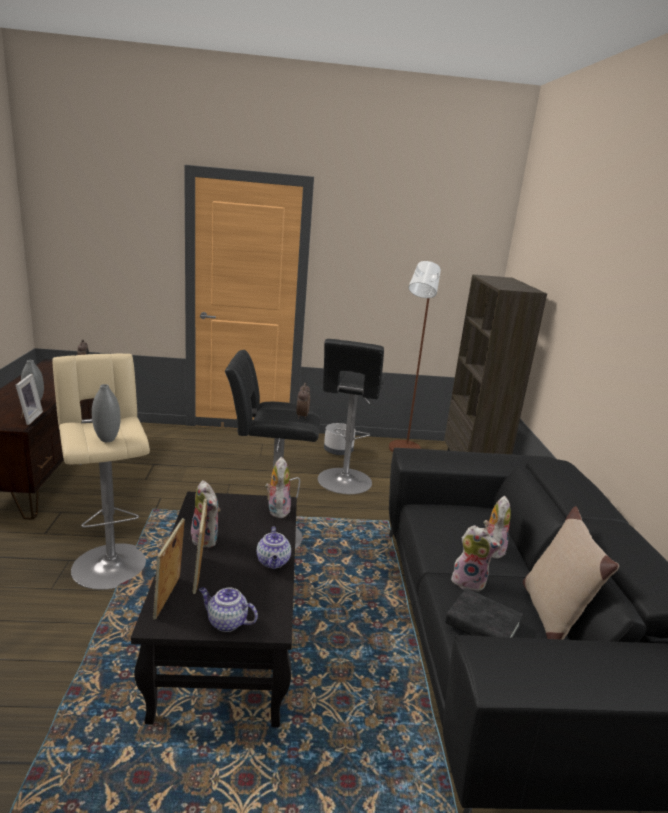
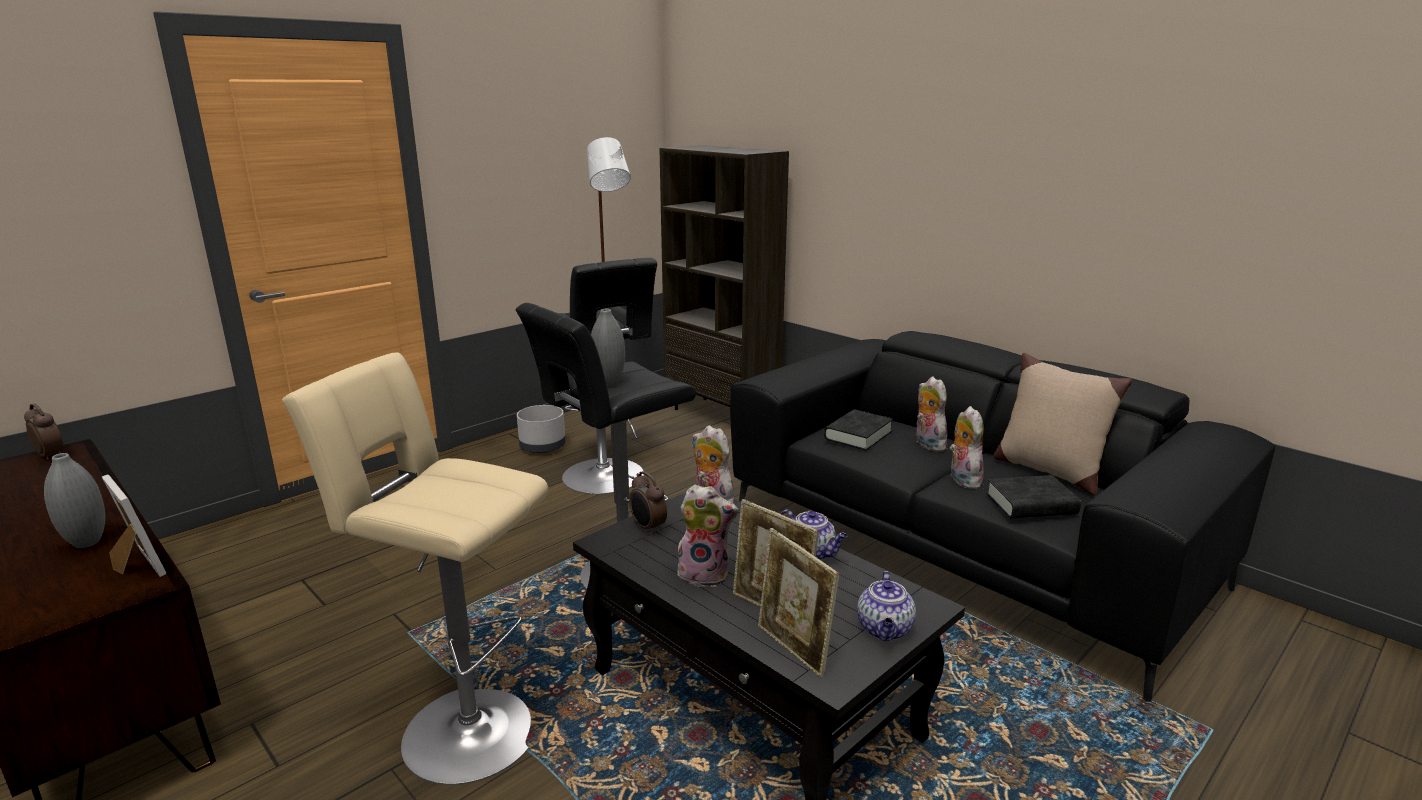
camera: 40 degrees left, 0 degrees up
grey vase [92,384,121,442] -> grey vase moved to [591,309,625,386]
teapot [199,587,258,632] -> teapot turned 60 degrees counterclockwise [857,571,916,641]
alarm clock [296,383,310,419] -> alarm clock moved to [629,471,667,535]
plush toy [451,525,501,592] -> plush toy turned 75 degrees counterclockwise [950,406,984,489]
none -> black book [824,409,893,450]

